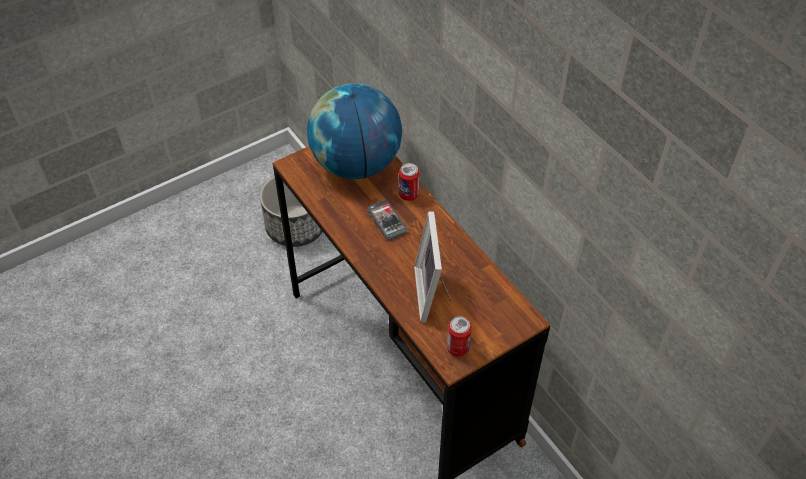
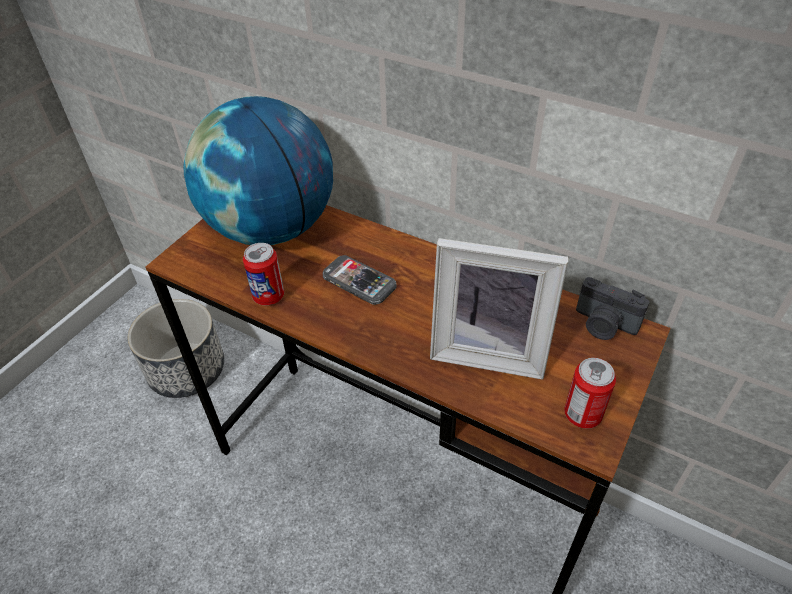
camera: 25 degrees left, 5 degrees down
can [399,163,419,201] -> can moved to [243,243,284,305]
picture frame [414,211,451,323] -> picture frame turned 45 degrees counterclockwise [430,238,569,380]
none -> camera [576,277,650,340]

